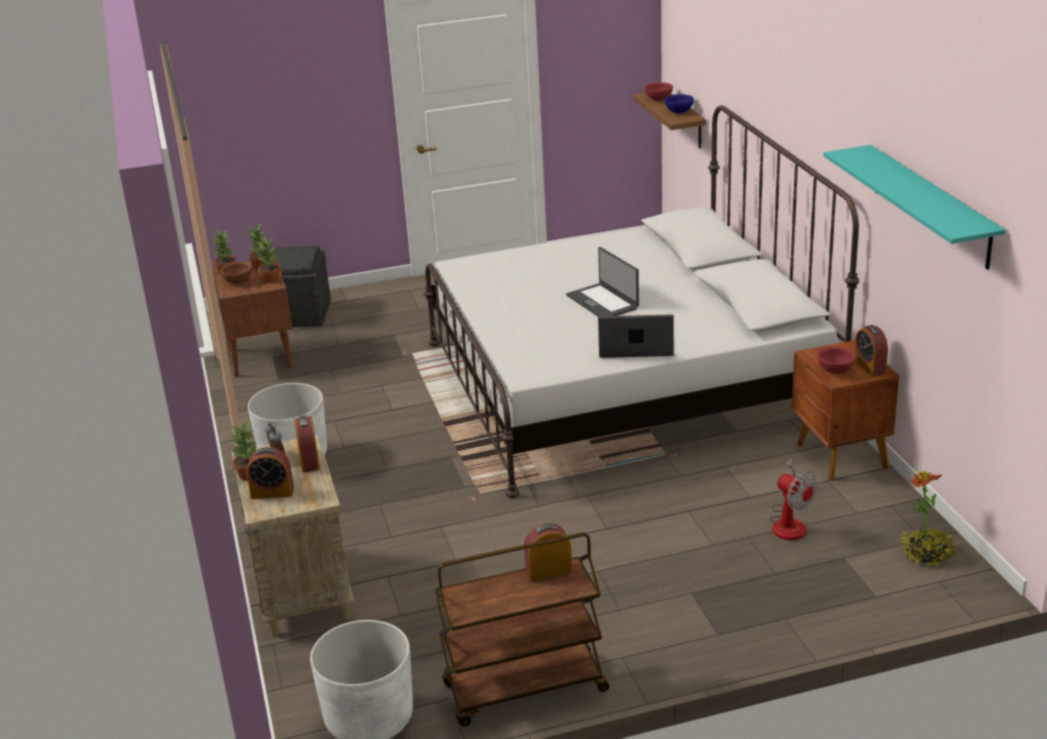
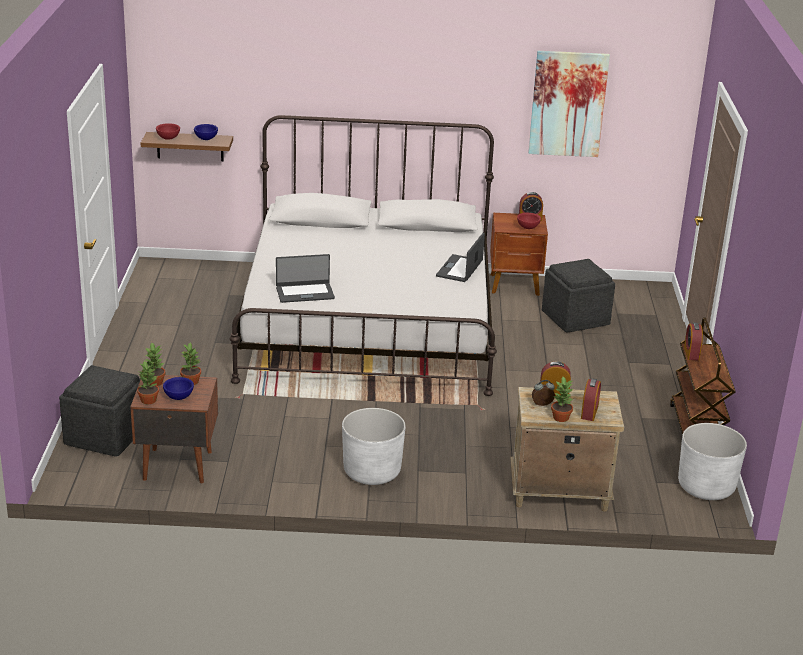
camera: 75 degrees left, 0 degrees up
brown bowl [220,262,252,284] -> blue bowl [163,377,194,400]
laptop [566,247,639,317] -> laptop moved to [276,254,335,303]
fan [770,459,818,540] -> grey ottoman [542,259,615,332]
turquoise shelf [823,145,1006,270] -> picture [528,51,610,157]
potted plant [901,471,955,567] -> none

